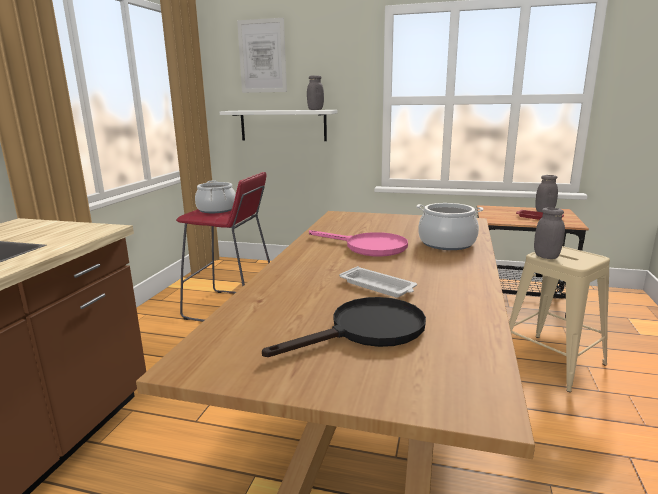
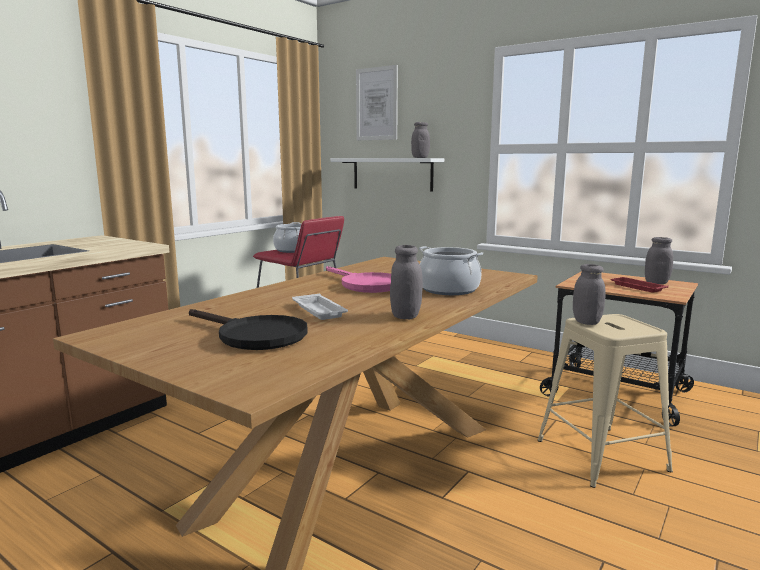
camera: 20 degrees right, 5 degrees down
black frying pan [262,297,426,357] -> black frying pan turned 45 degrees clockwise [189,309,308,350]
none -> grey jar [390,245,423,319]

